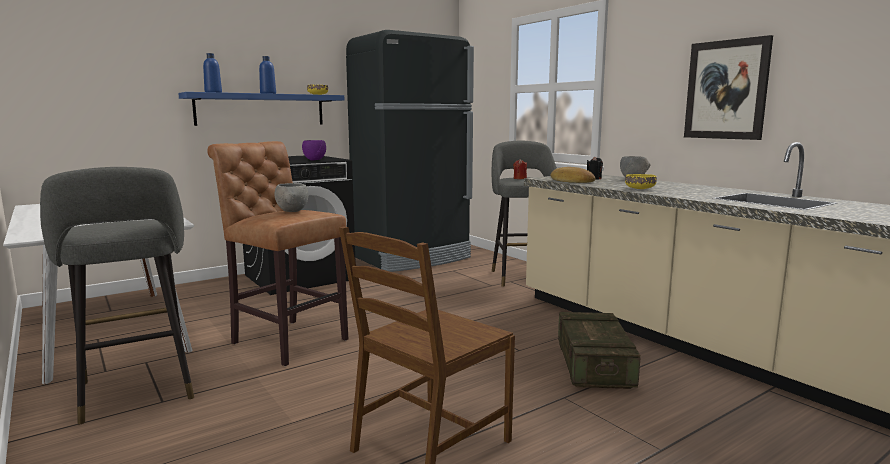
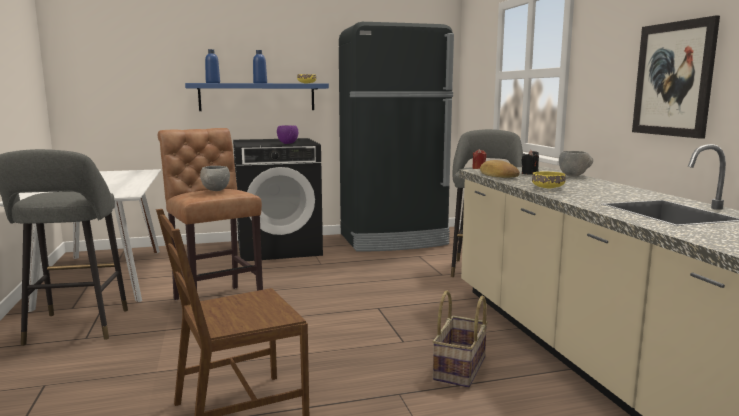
camera: 20 degrees right, 0 degrees up
crate [558,312,640,389] -> basket [432,290,488,388]

